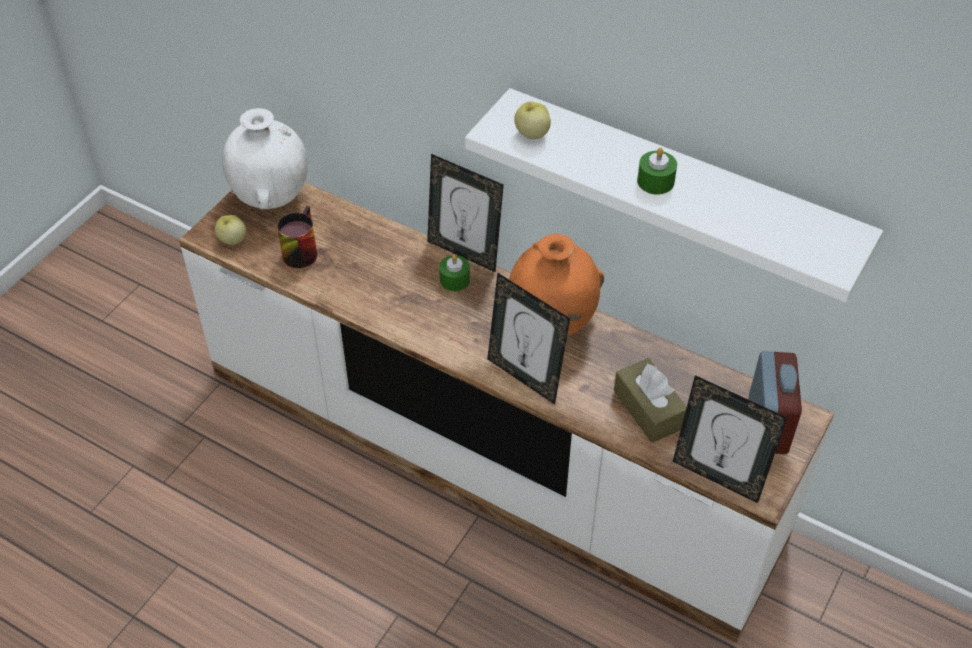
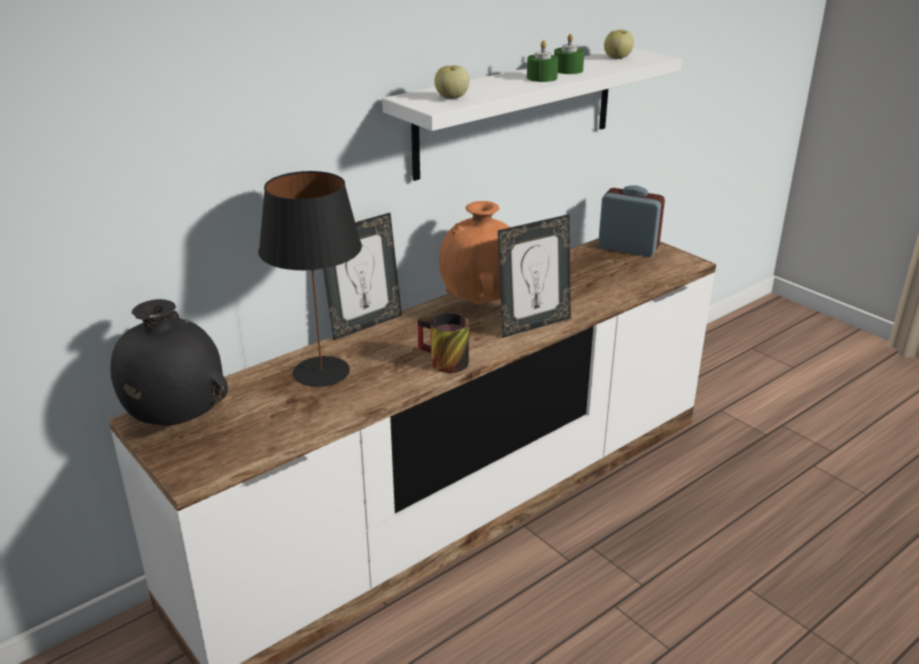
camera: 70 degrees left, 20 degrees down
apple [215,215,246,245] -> apple moved to [604,30,634,59]
white vase [222,108,308,209] -> black vase [110,299,228,425]
mug [277,206,317,268] -> mug moved to [418,313,469,373]
green candle [439,254,470,291] -> green candle moved to [554,34,584,74]
brown tissue box [614,358,687,443] -> none
picture frame [673,375,787,503] -> none
none -> black table lamp [258,171,362,387]

